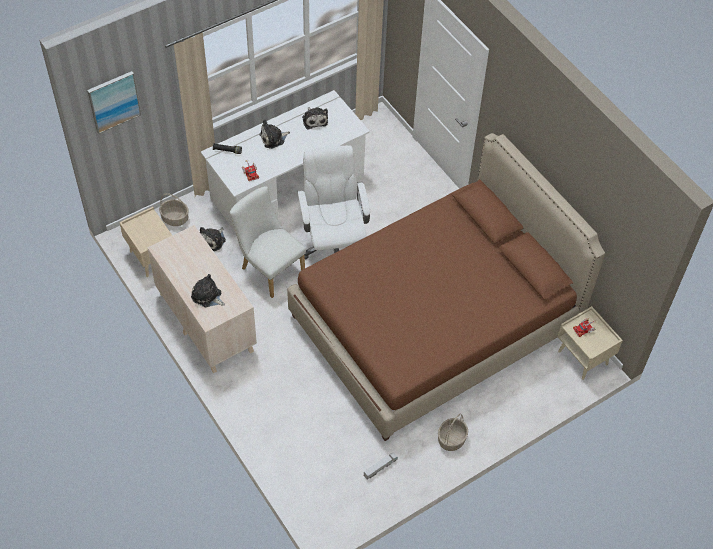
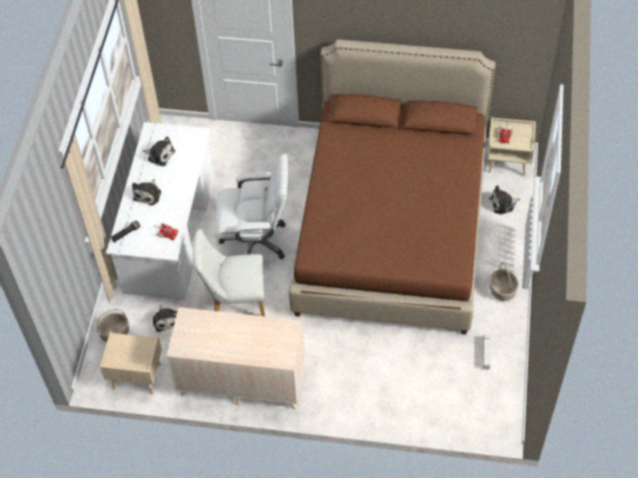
camera: 45 degrees left, 0 degrees up
picture [87,71,141,134] -> none
plush toy [191,274,225,307] -> plush toy moved to [489,185,520,215]
white office chair [298,145,370,259] -> white office chair turned 150 degrees clockwise [215,154,288,259]

